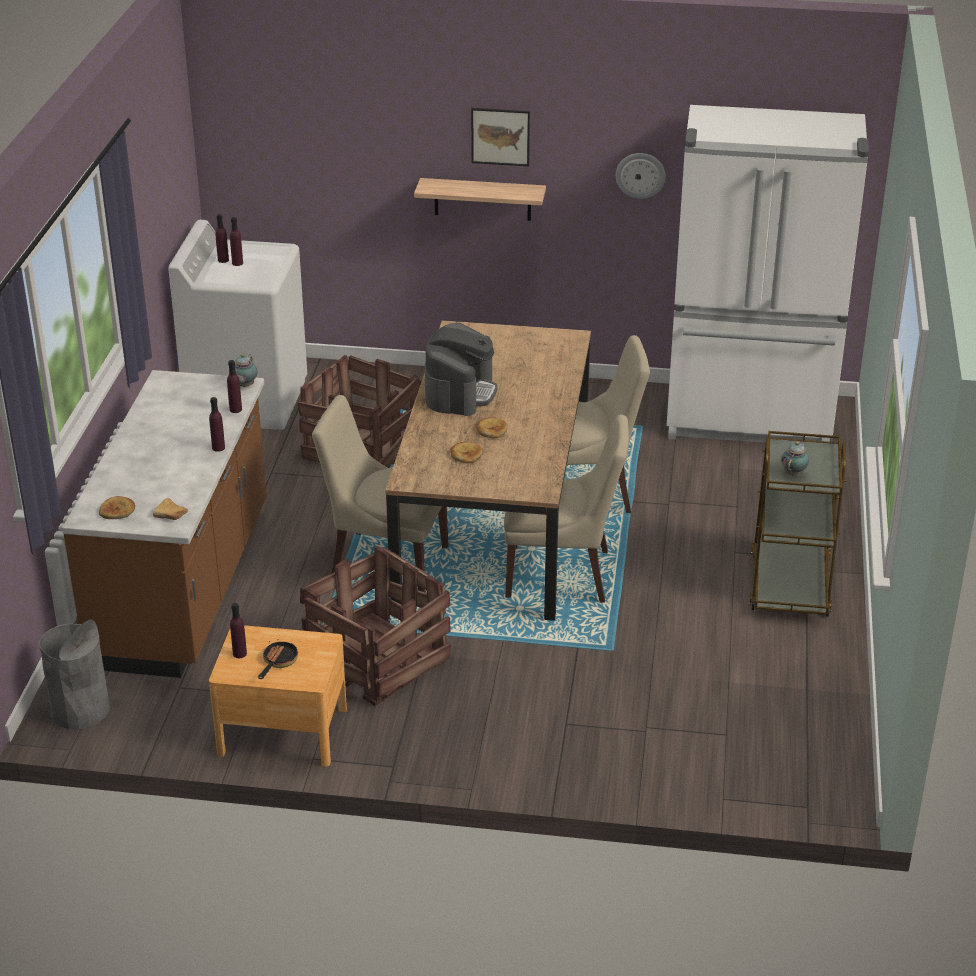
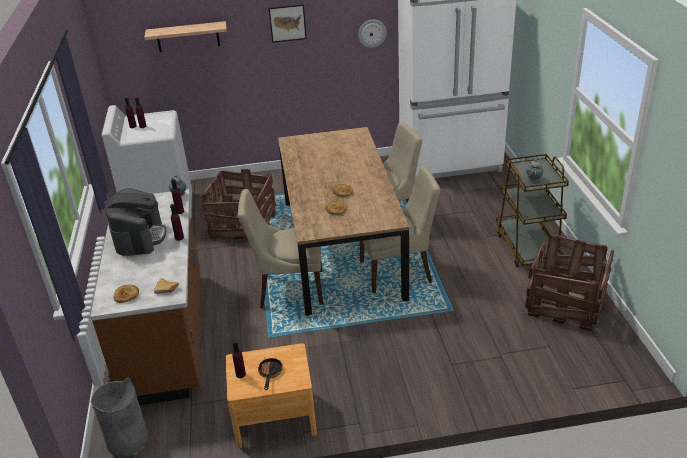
camera: 15 degrees left, 0 degrees up
crate [300,546,451,706] -> crate moved to [525,234,614,331]
shelf [414,178,546,221] -> shelf moved to [144,21,227,52]
coffee machine [425,323,497,416] -> coffee machine moved to [106,188,167,256]

